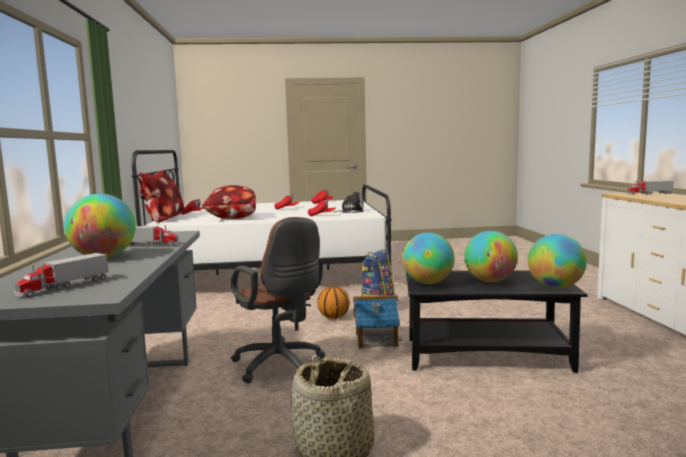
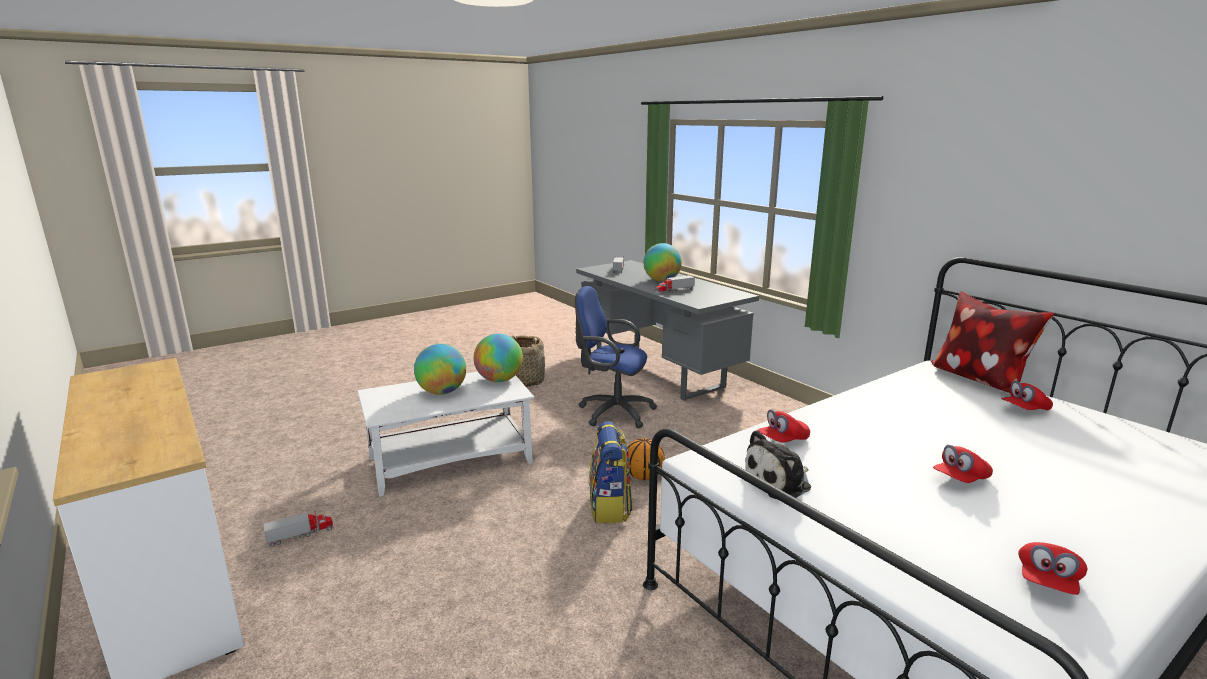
camera: 150 degrees right, 10 degrees up
pillow [202,185,256,219] -> none
brown office chair [231,217,325,383] -> blue office chair [575,286,657,428]
toy house [353,295,402,349] -> none
black coffee table [406,271,588,373] -> white coffee table [358,372,534,497]
globe [528,234,587,288] -> none
toy truck [626,180,674,195] -> toy truck moved to [264,510,334,547]

